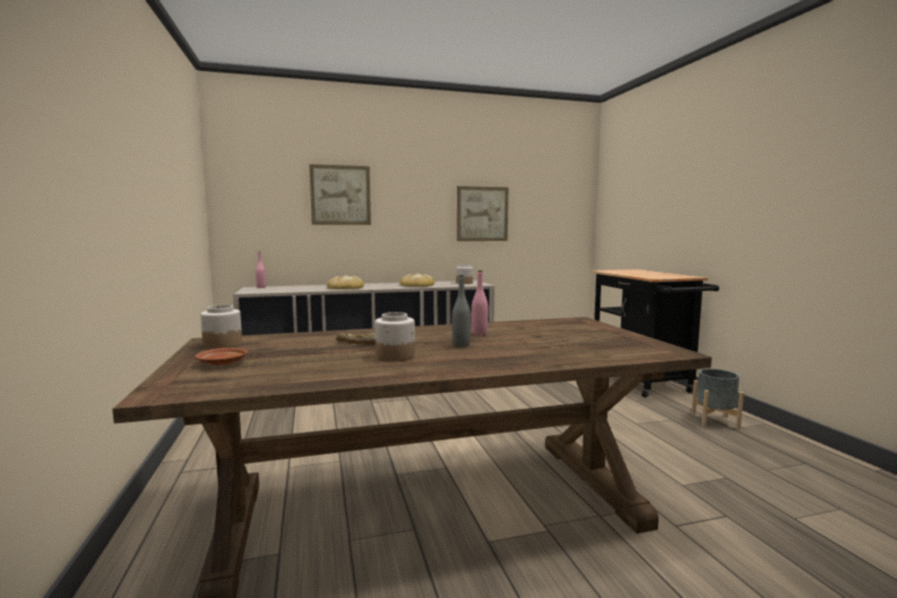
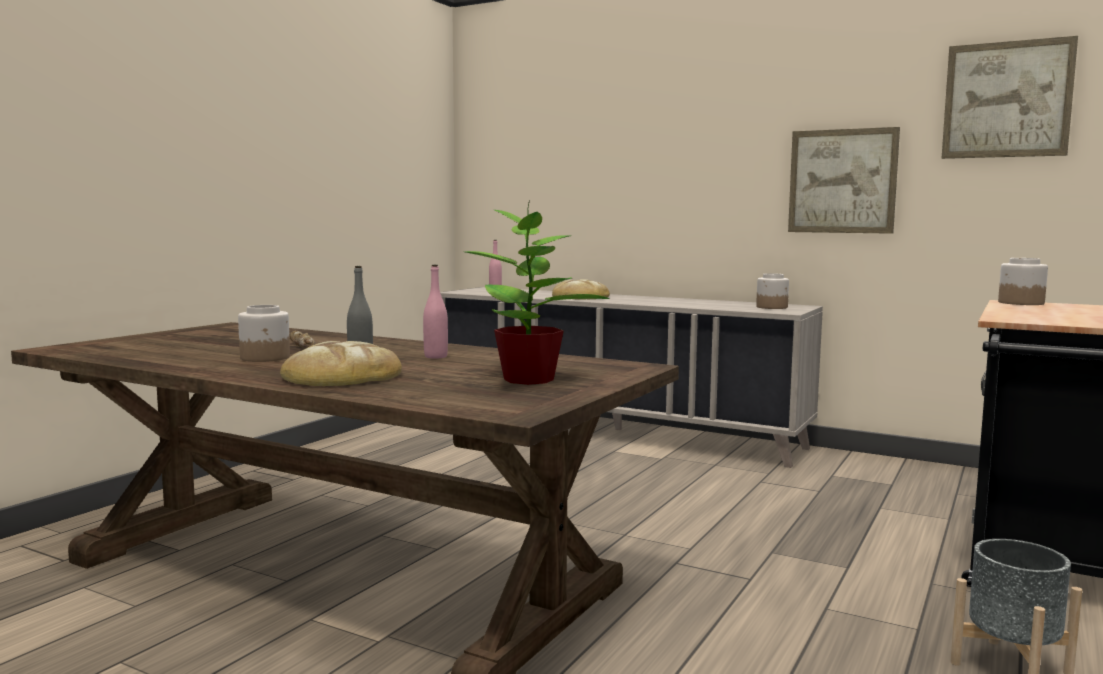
camera: 45 degrees right, 0 degrees up
brown plate [195,348,248,366] -> none
jar [201,305,242,349] -> jar moved to [998,258,1048,305]
picture [309,164,371,225] -> picture moved to [942,36,1078,159]
bread [400,274,435,287] -> bread moved to [280,341,402,386]
none -> potted plant [465,201,610,385]

